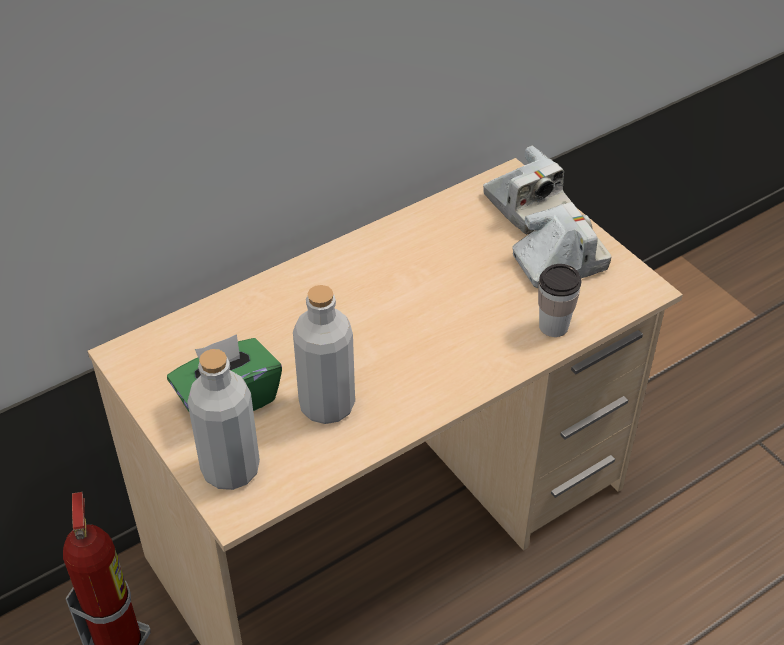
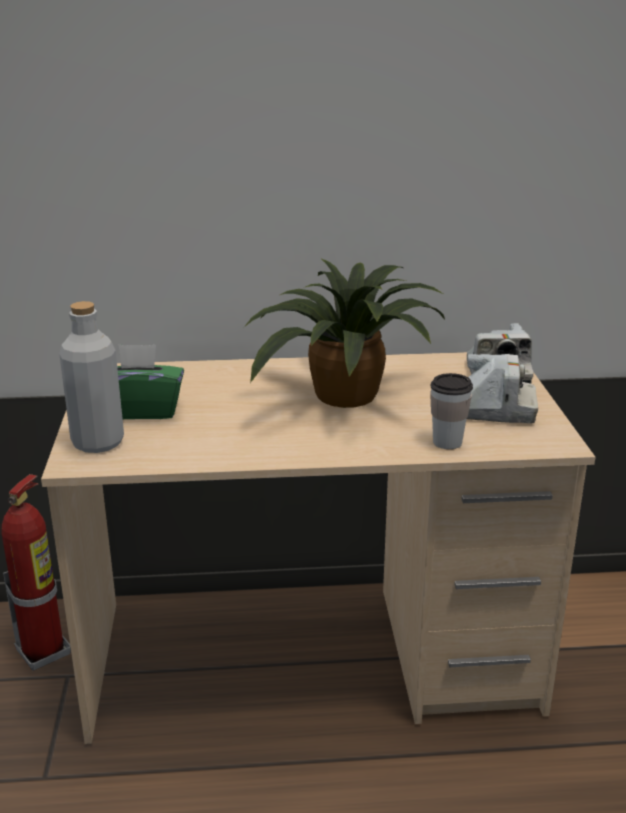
camera: 30 degrees right, 20 degrees down
grey bottle [293,285,355,424] -> none
none -> potted plant [244,259,445,408]

